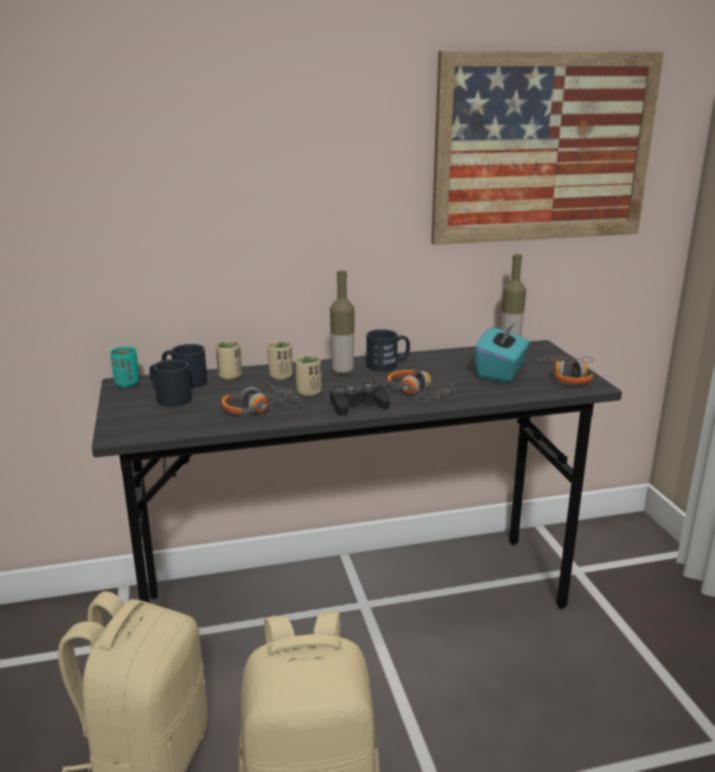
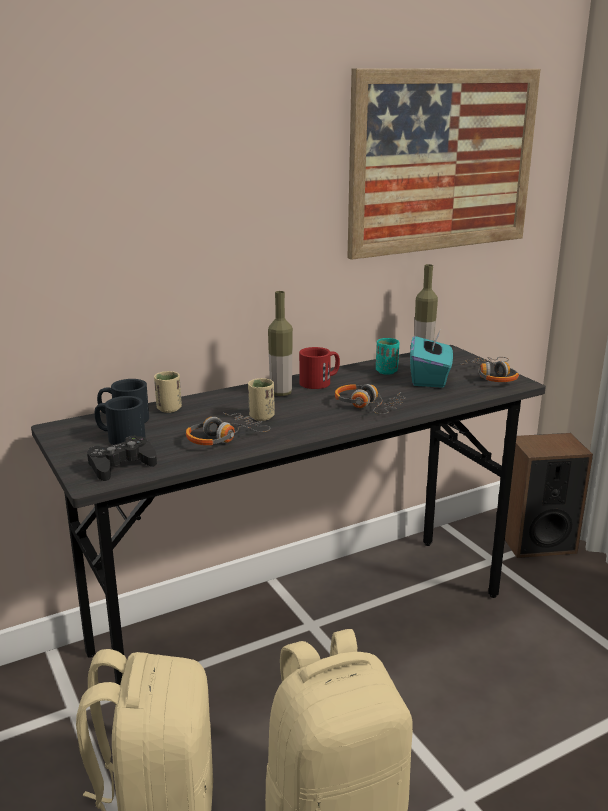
camera: 15 degrees left, 0 degrees up
turquoise cup [110,346,139,387] -> turquoise cup moved to [376,338,399,375]
beige cup [267,340,293,380] -> none
black game controller [330,380,390,416] -> black game controller moved to [87,436,157,481]
black mug [366,329,410,371] -> red mug [299,347,340,389]
none -> speaker [505,433,593,558]

